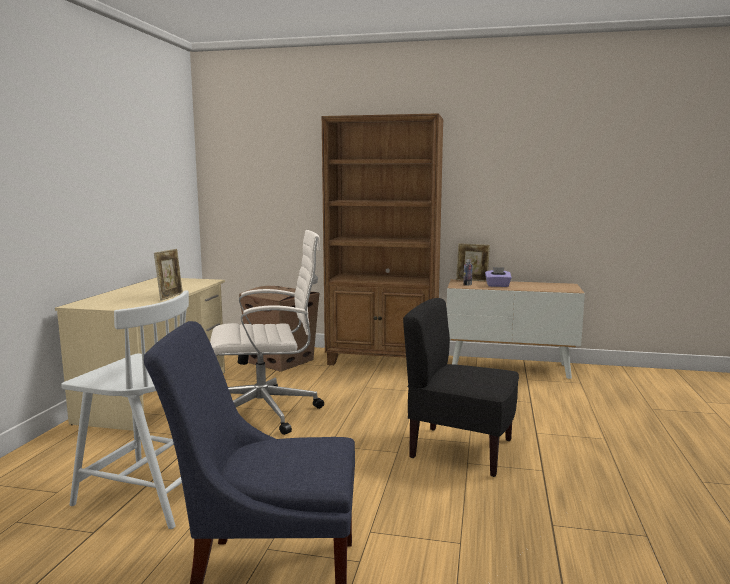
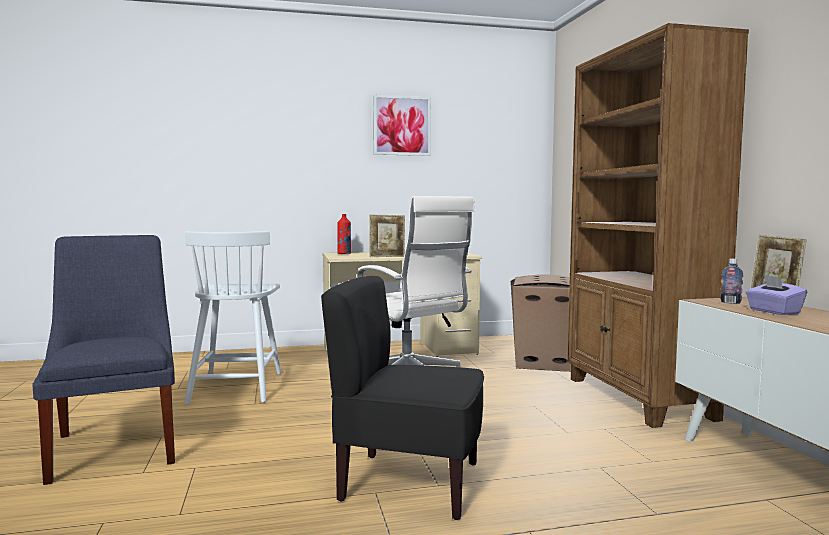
camera: 65 degrees right, 5 degrees down
black chair [403,298,519,477] -> black chair turned 75 degrees counterclockwise [321,276,484,520]
none -> red bottle [337,214,351,254]
none -> picture [373,95,431,156]

